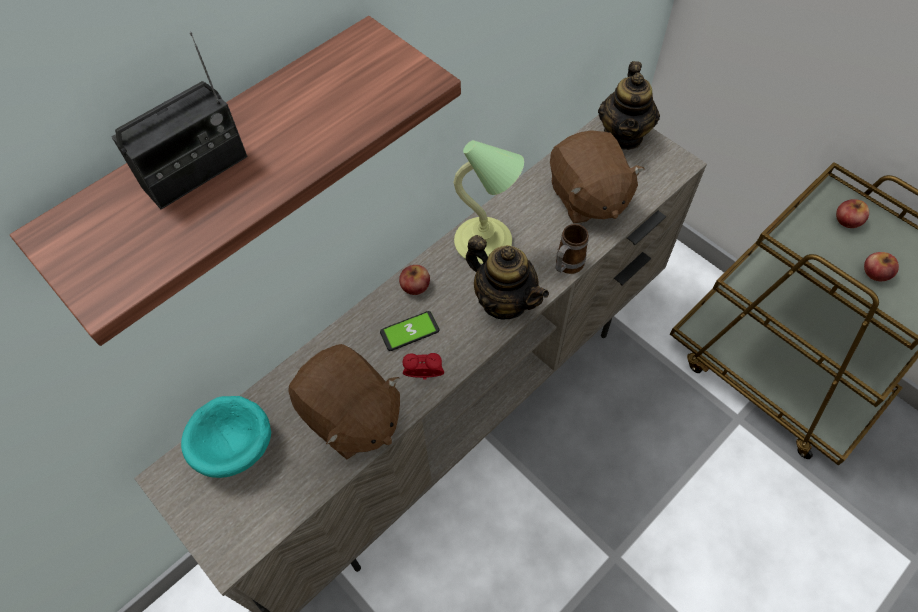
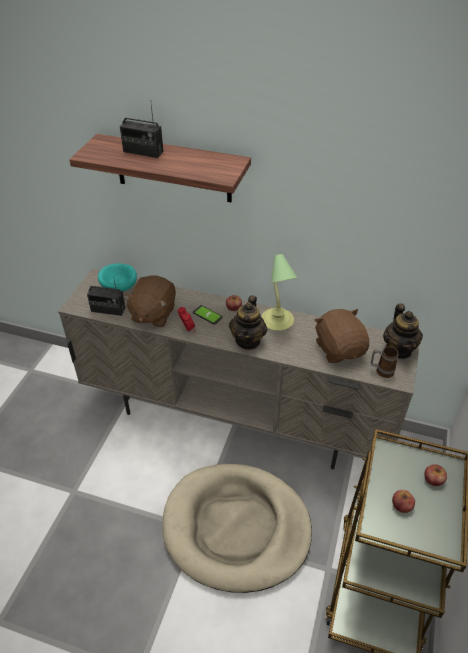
camera: 60 degrees right, 15 degrees down
brown plush toy [550,131,645,224] -> brown plush toy turned 120 degrees clockwise [314,309,369,363]
mug [555,224,589,274] -> mug moved to [371,347,399,378]
teapot [598,61,660,150] -> teapot turned 75 degrees counterclockwise [383,304,423,359]
none -> radio [87,276,125,316]
none -> beige dog bed [163,464,312,593]

